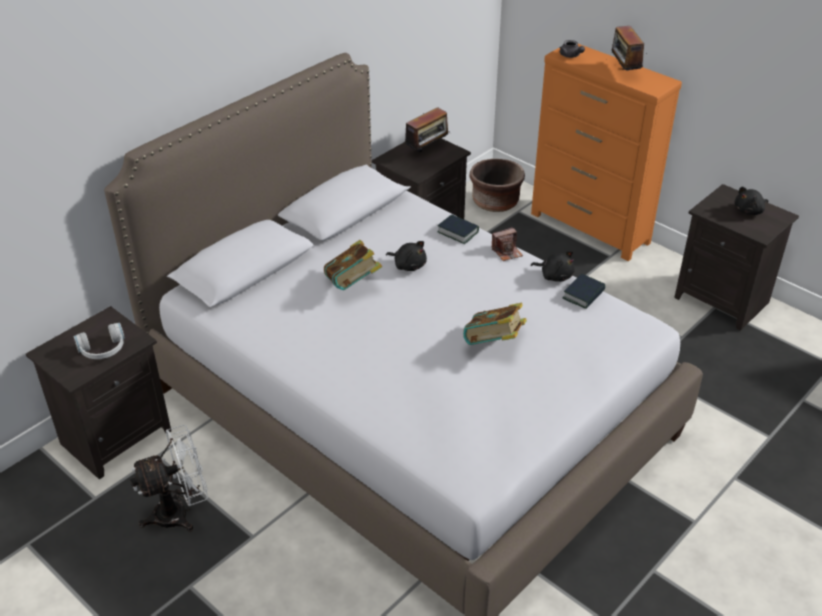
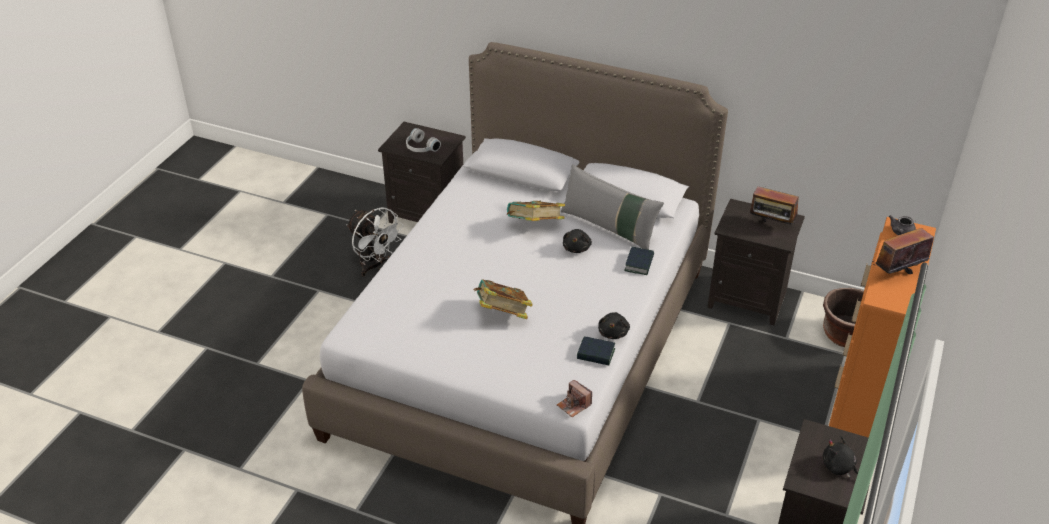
camera: 70 degrees right, 0 degrees up
camera [492,227,523,261] -> camera moved to [557,380,592,417]
none -> grey pillow [561,164,664,250]

